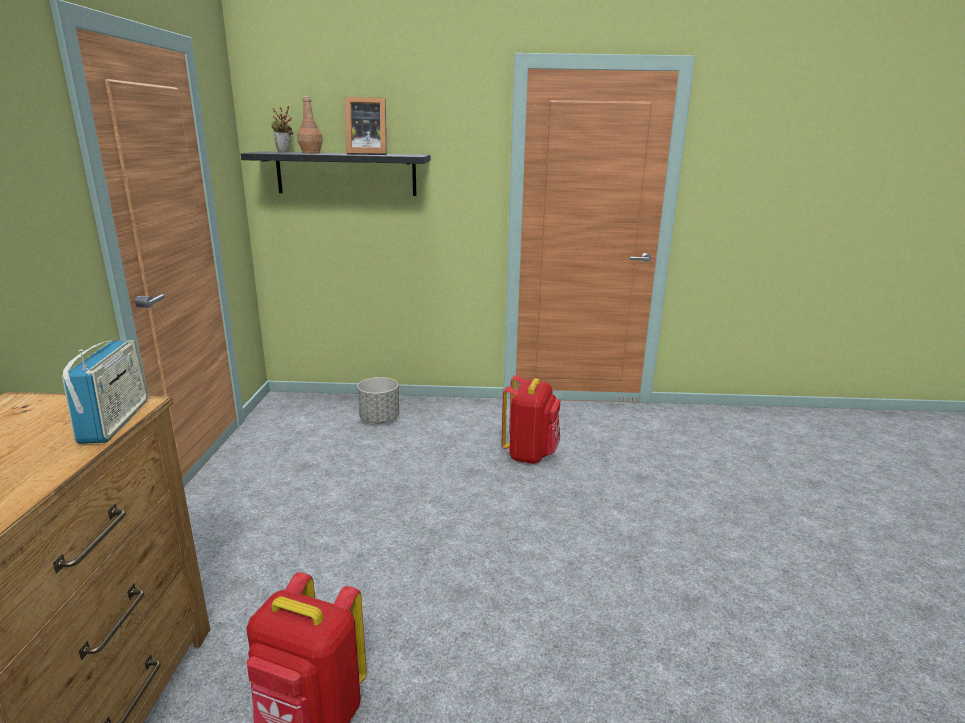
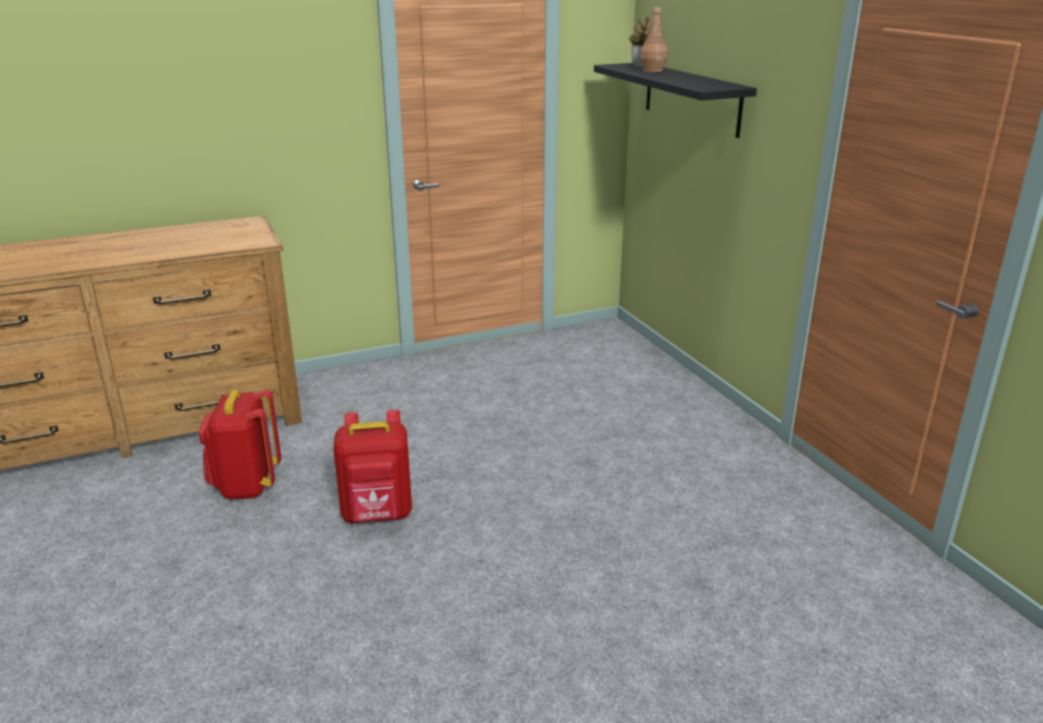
camera: 65 degrees right, 5 degrees up
radio [62,340,148,444] -> none
picture frame [345,97,386,155] -> none
grey planter [357,377,399,423] -> none
red backpack [501,375,560,464] -> red backpack moved to [333,410,412,523]

